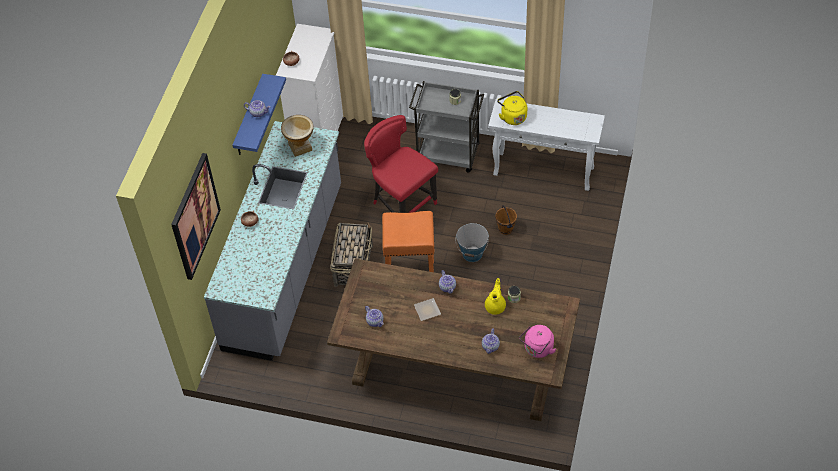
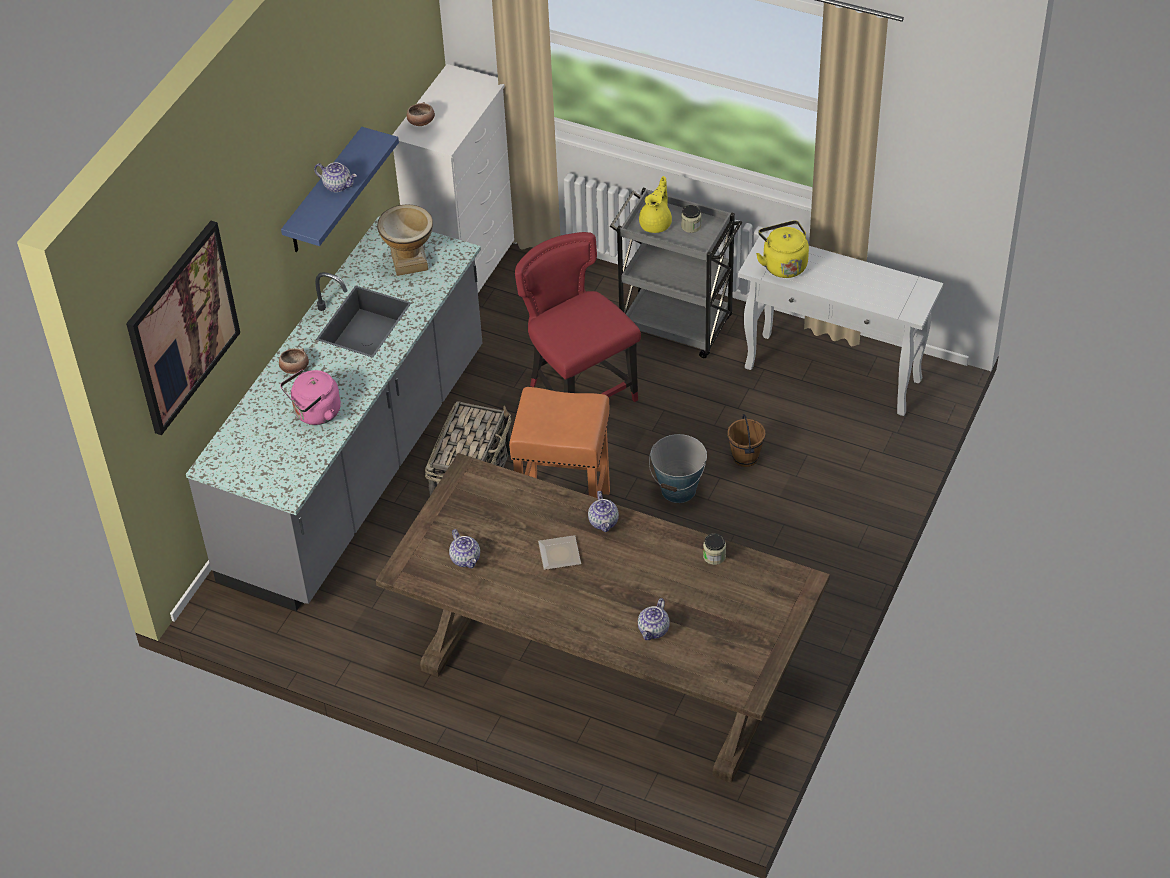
camera: 10 degrees right, 5 degrees down
yellow teapot [485,278,506,315] -> yellow teapot moved to [639,176,672,233]
pink kettle [519,325,556,358] -> pink kettle moved to [280,370,341,425]

